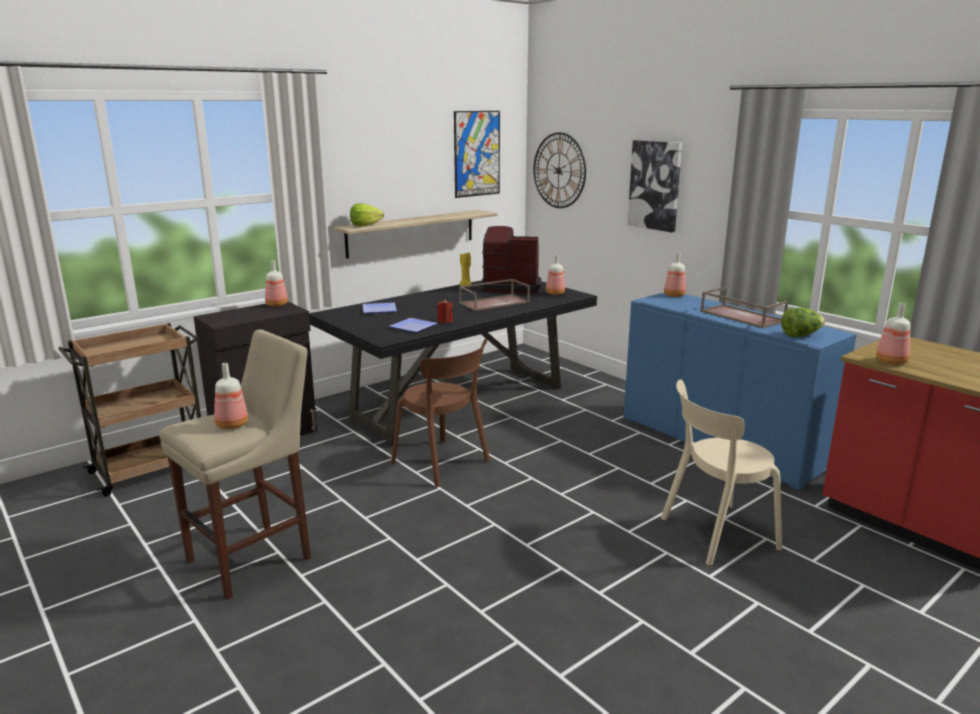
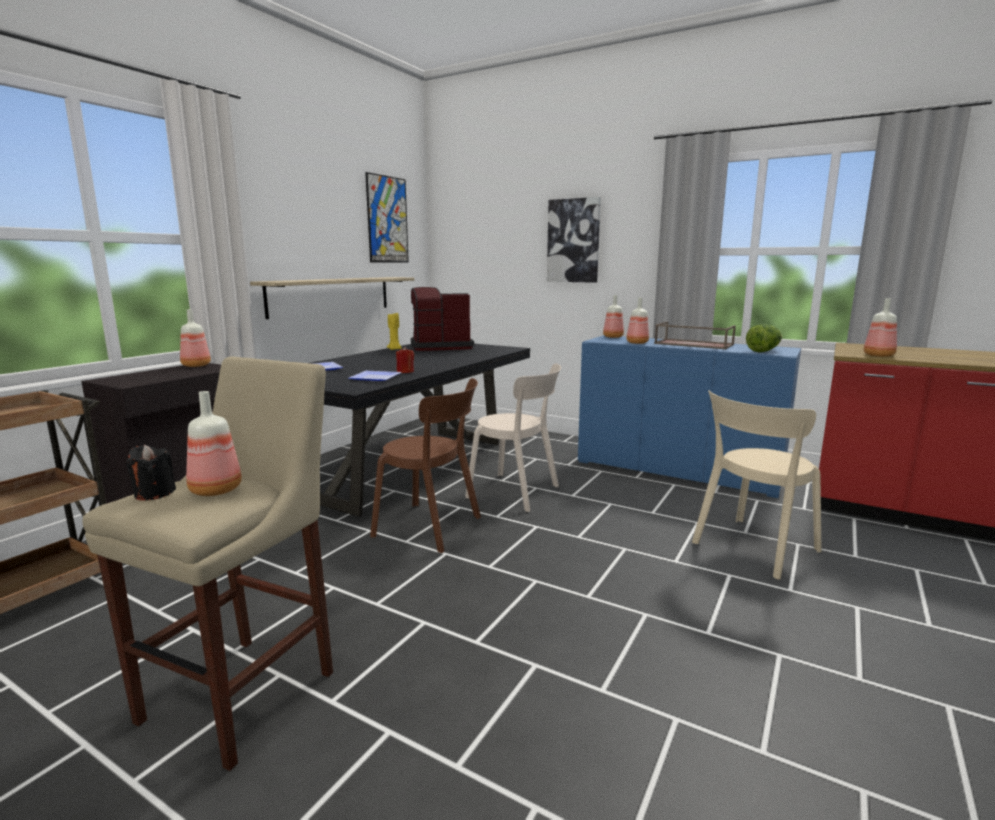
camera: 20 degrees left, 5 degrees down
lettuce [350,203,384,226] -> none
brown tray [459,279,530,311] -> none
wall clock [533,132,586,208] -> none
bottle [546,254,565,295] -> bottle moved to [626,298,649,344]
none -> black candle [126,445,176,501]
none -> beige chair [465,363,561,512]

